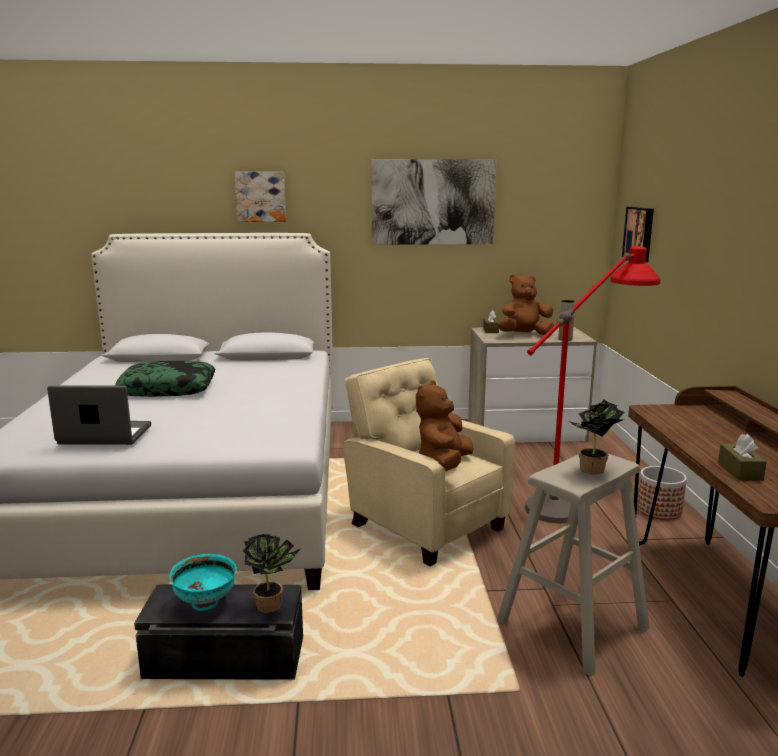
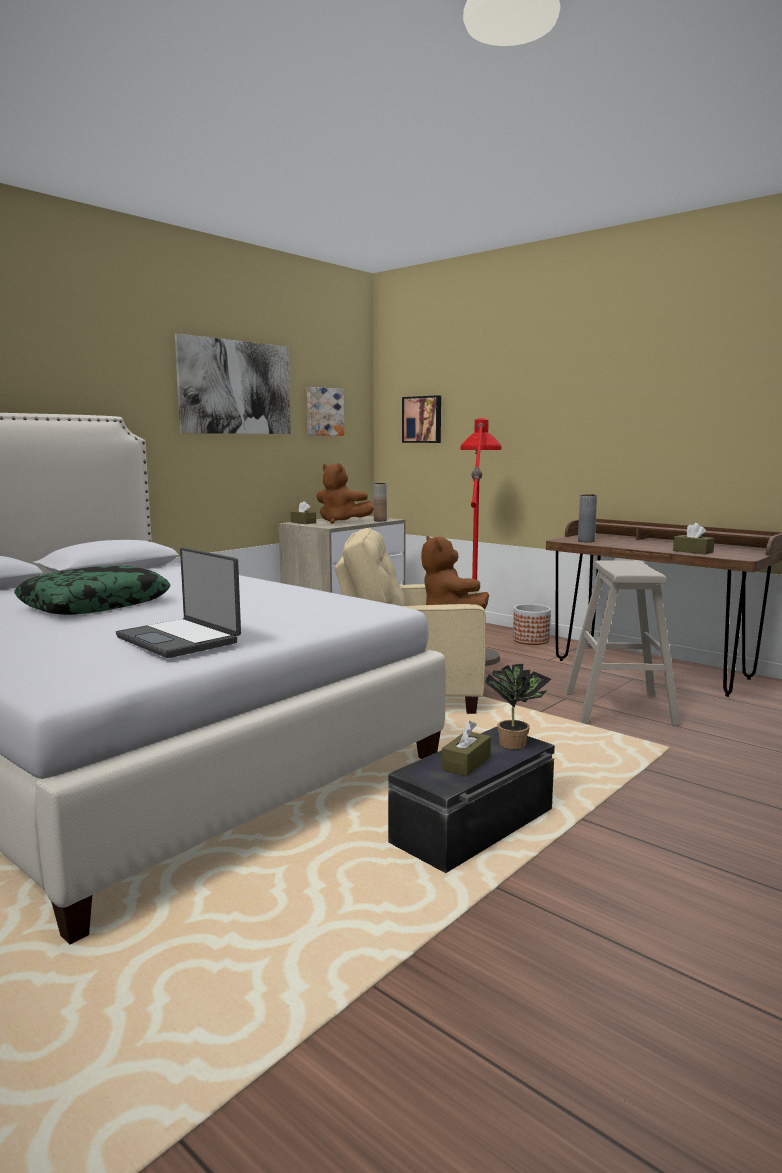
camera: 45 degrees left, 5 degrees down
laptop [47,386,151,445] -> laptop turned 90 degrees counterclockwise [116,547,241,658]
turquoise bowl [169,554,237,611] -> brown tissue box [442,721,491,777]
picture [234,172,286,222] -> picture moved to [307,387,344,436]
brown plush toy [498,275,554,335] -> brown plush toy turned 90 degrees counterclockwise [316,463,374,524]
potted plant [569,400,625,474] -> none
none -> grey vase [578,494,597,542]

